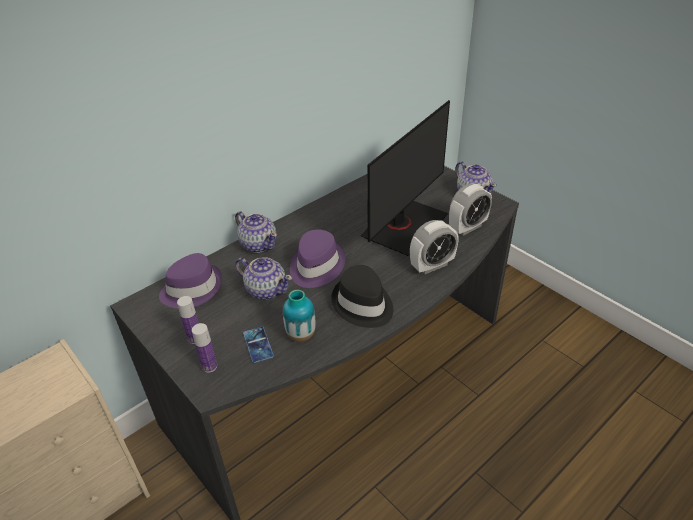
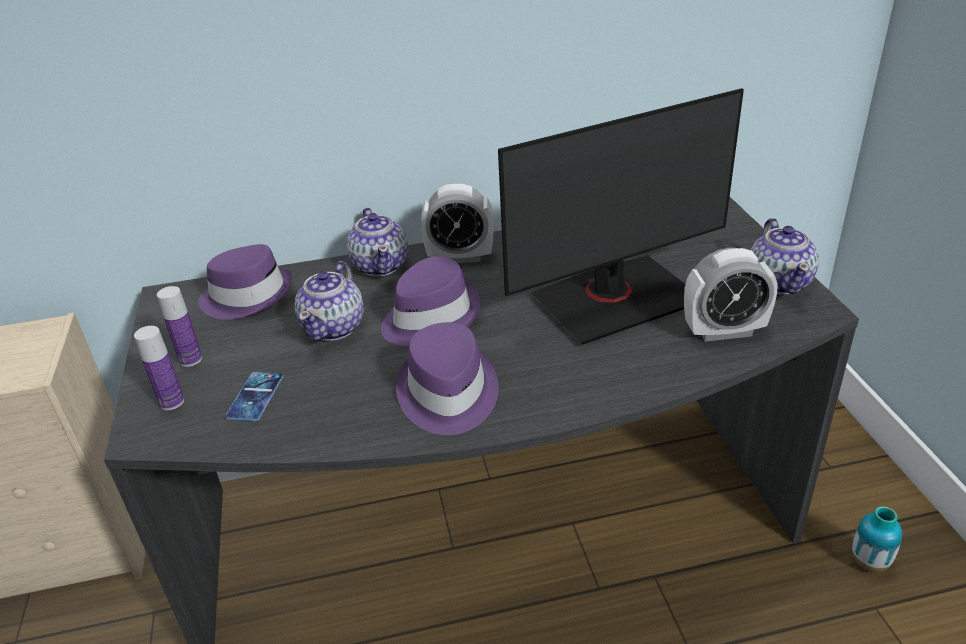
camera: 30 degrees right, 5 degrees down
teapot [235,257,293,300] -> teapot turned 45 degrees clockwise [295,261,364,341]
vase [283,290,316,342] -> vase moved to [852,506,902,572]
black hat [331,265,393,328] -> purple hat [396,322,499,435]
alarm clock [410,220,458,274] -> alarm clock moved to [421,184,493,263]

